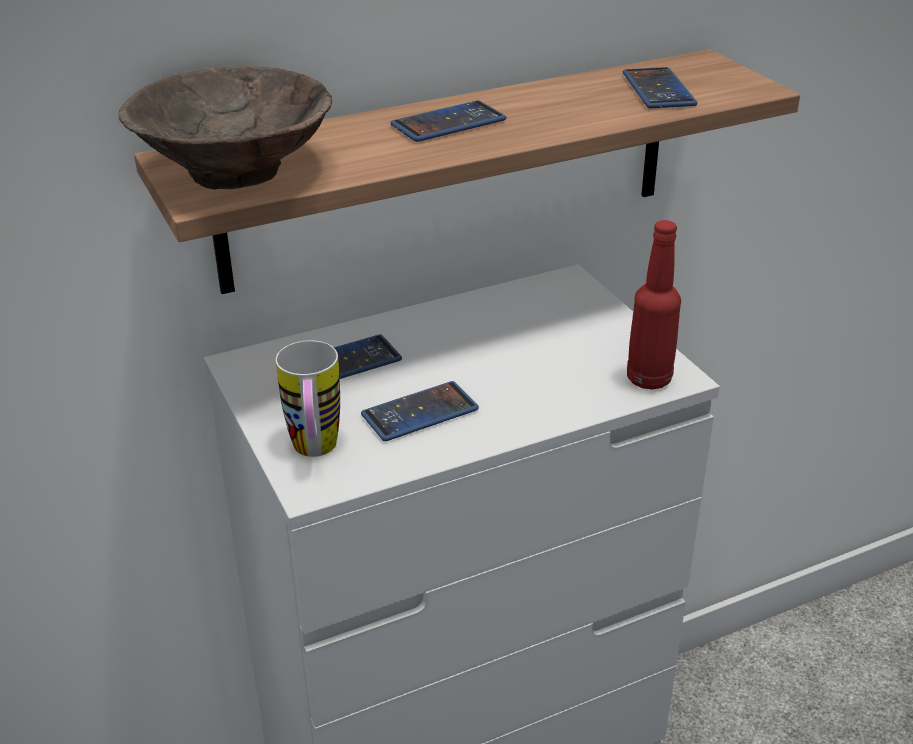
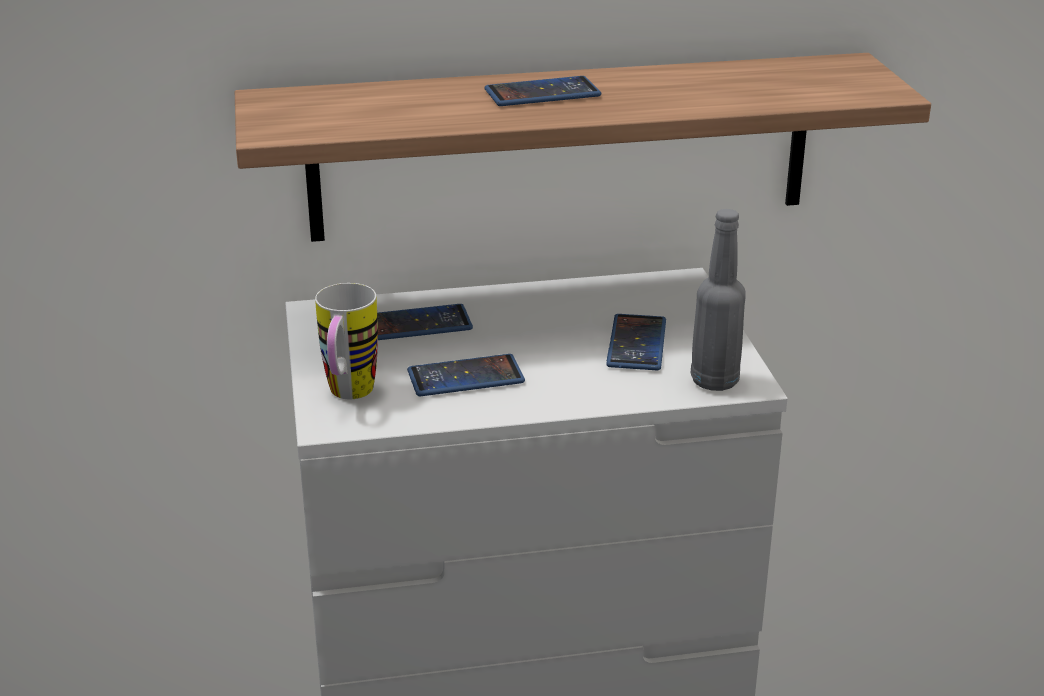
camera: 15 degrees right, 5 degrees down
brown bowl [118,66,332,190] -> none
phone [623,67,697,108] -> phone moved to [606,314,666,370]
red bottle [627,220,681,390] -> grey bottle [691,209,746,391]

